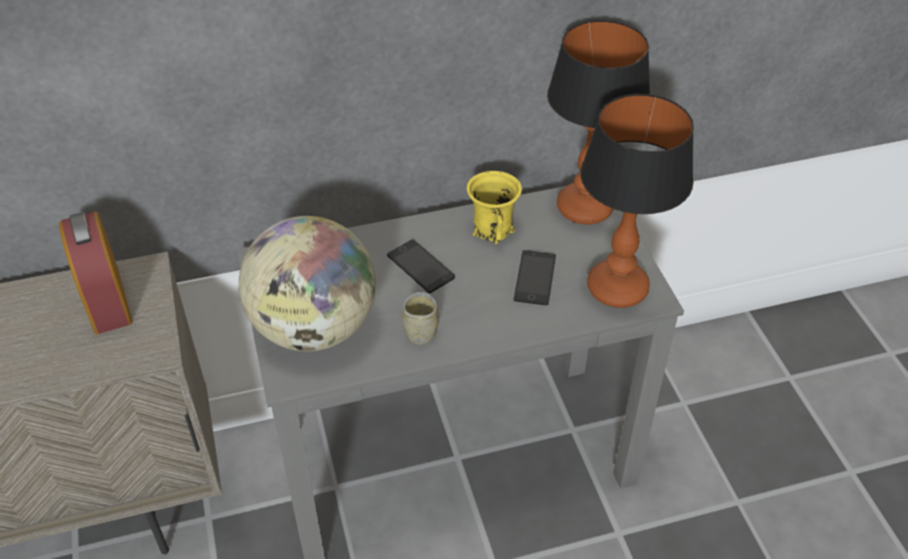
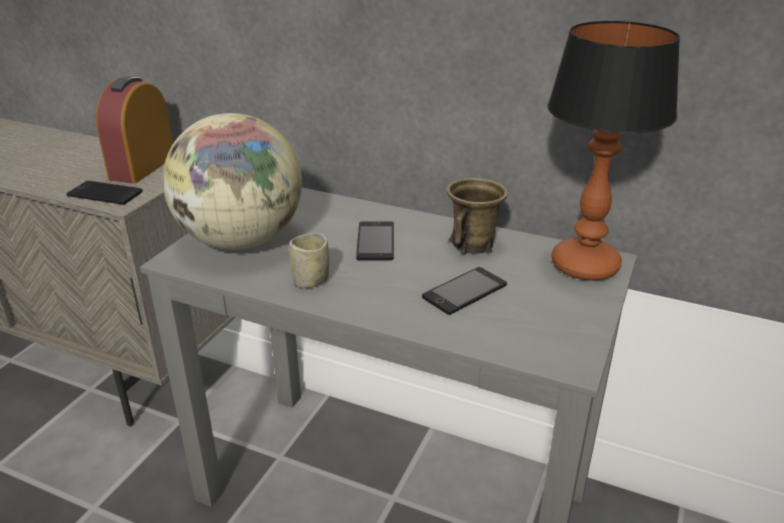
camera: 40 degrees right, 15 degrees down
yellow mug [467,171,522,244] -> brown mug [446,178,508,254]
table lamp [580,94,694,308] -> none
none -> phone [67,181,143,205]

